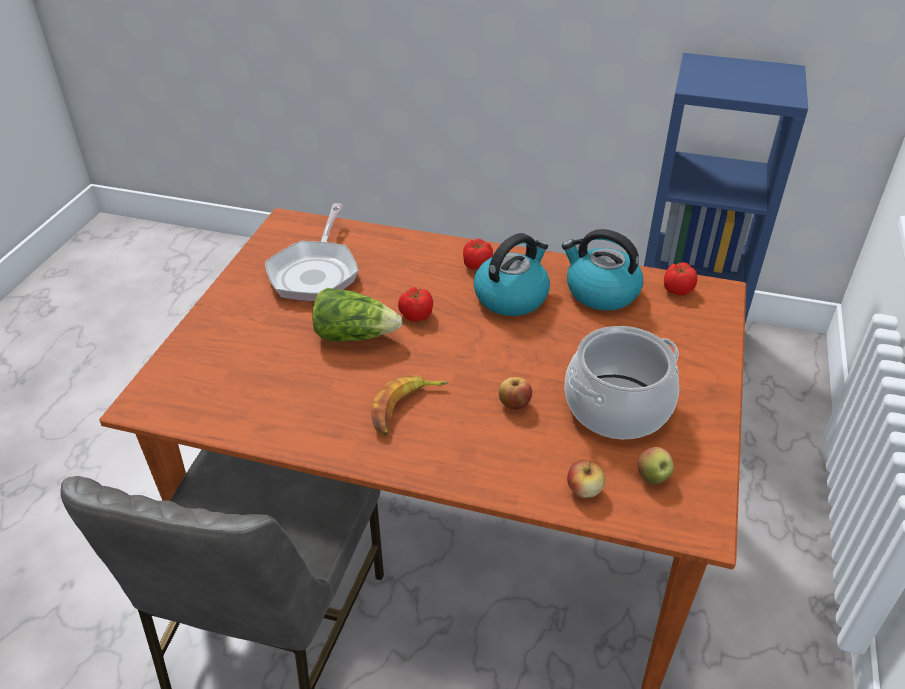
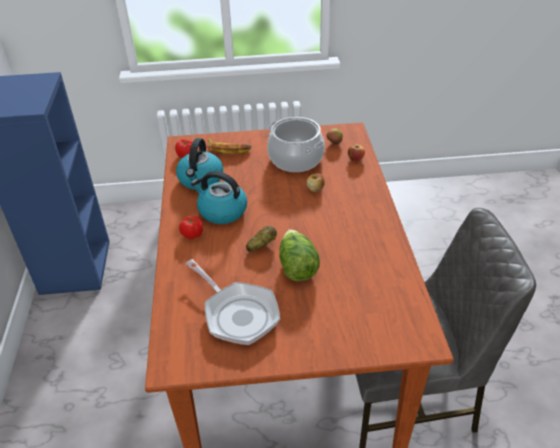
camera: 110 degrees left, 0 degrees up
frying pan [265,203,359,302] -> frying pan turned 60 degrees clockwise [185,259,280,345]
banana [371,375,448,435] -> banana moved to [208,138,251,154]
tomato [398,287,433,322] -> potato [246,226,277,252]

